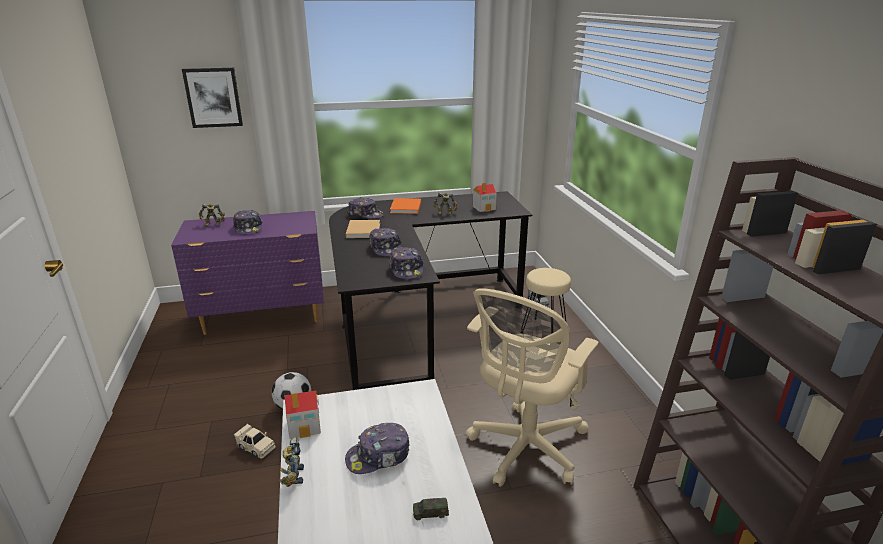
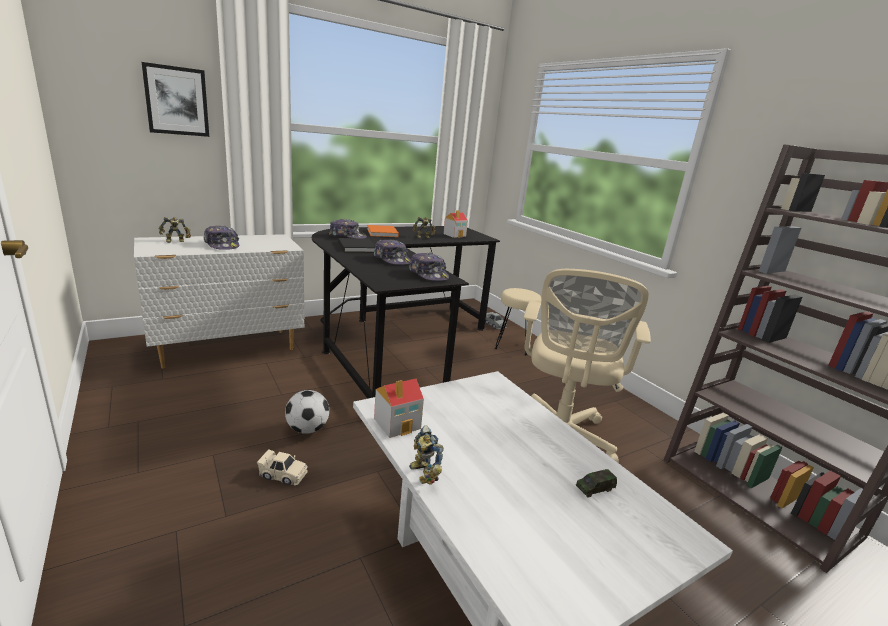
camera: 20 degrees left, 5 degrees down
purple dresser [171,211,324,335] -> white dresser [134,234,304,369]
cap [345,423,410,474] -> none
beige book [346,220,380,238] -> black book [338,238,375,252]

